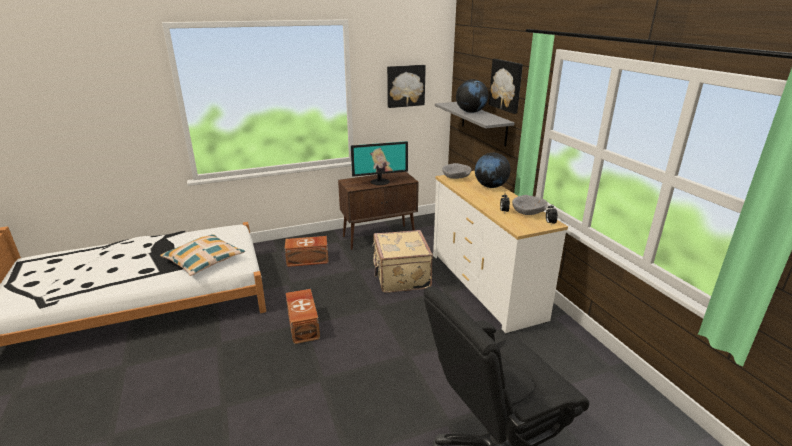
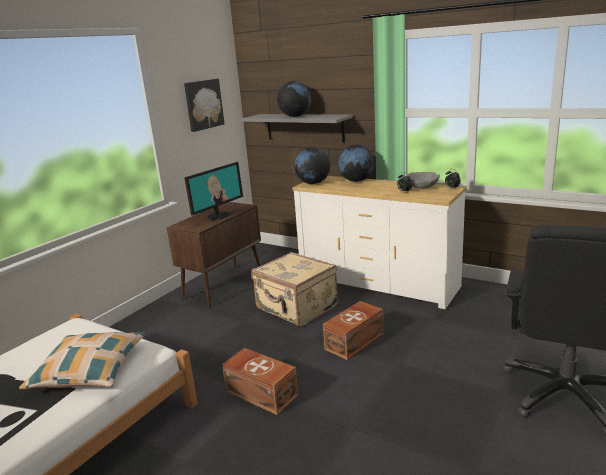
camera: 35 degrees left, 5 degrees down
brown storage box [285,236,329,267] -> brown storage box moved to [323,301,383,360]
grey bowl [442,163,471,179] -> globe [294,147,330,184]
picture [489,59,523,114] -> none

